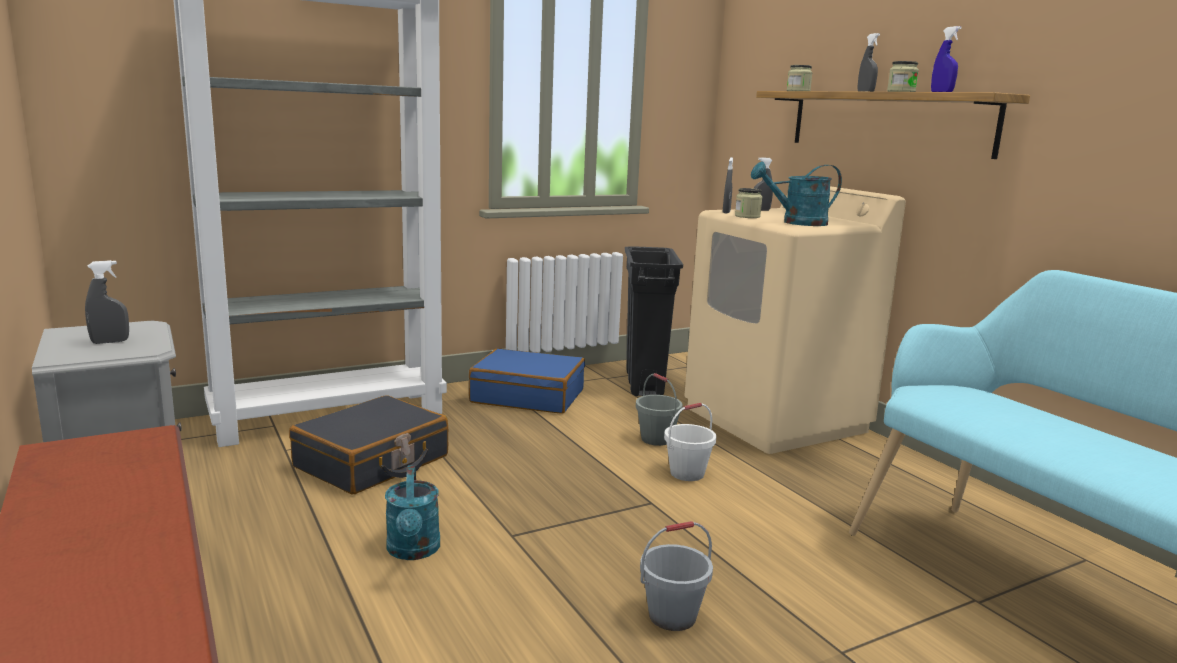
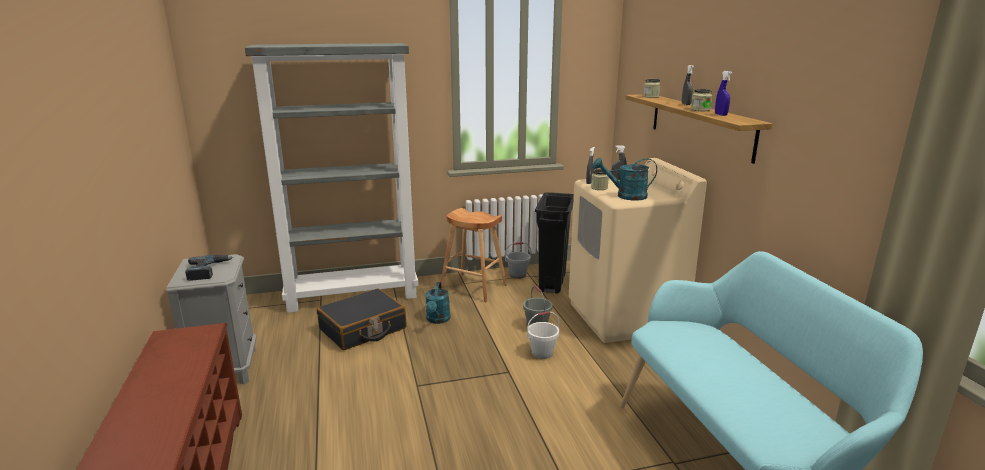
camera: 15 degrees right, 5 degrees up
grey spray bottle [85,260,129,344] -> power drill [185,255,233,281]
turquoise watering can [385,465,440,560] -> turquoise watering can moved to [425,282,450,324]
blue suitcase [469,348,585,414] -> brown stool [441,208,507,302]
grey bucket [640,521,713,631] -> grey bucket moved to [505,242,532,279]

